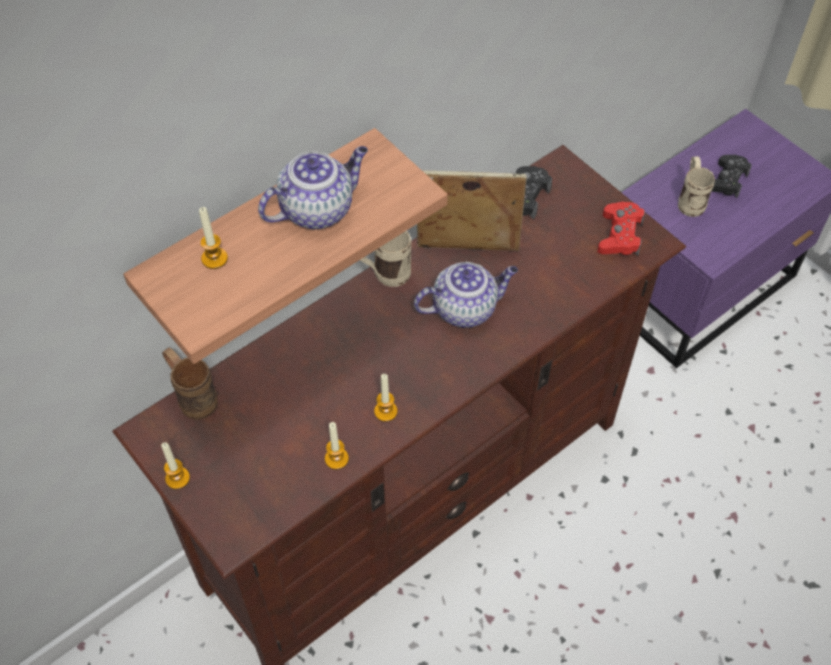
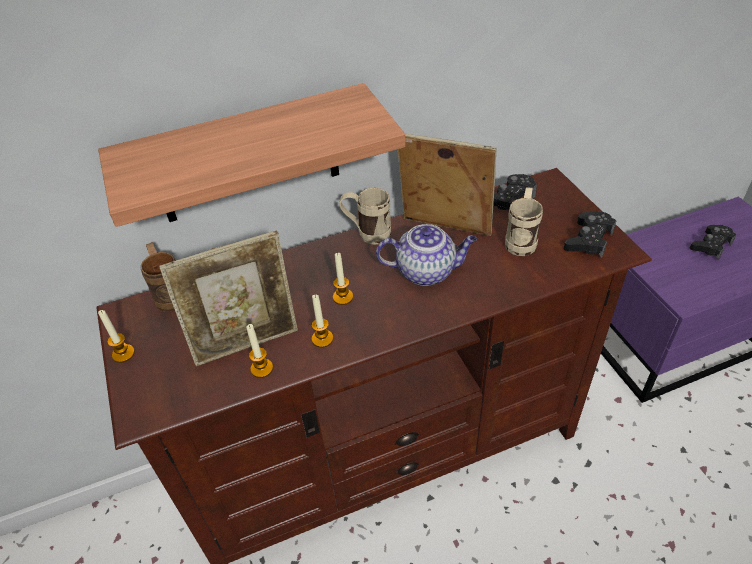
camera: 20 degrees right, 10 degrees down
candle [199,207,228,269] -> candle moved to [333,252,353,305]
teapot [258,146,368,229] -> none
red game controller [597,202,645,255] -> black game controller [564,211,616,258]
beige mug [678,156,715,217] -> beige mug moved to [505,187,543,256]
none -> picture frame [159,231,298,366]

